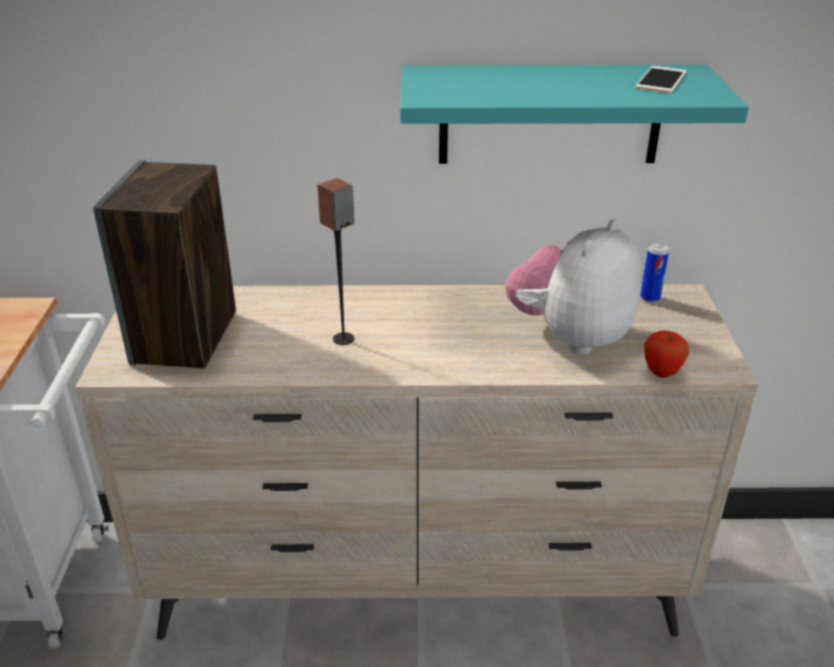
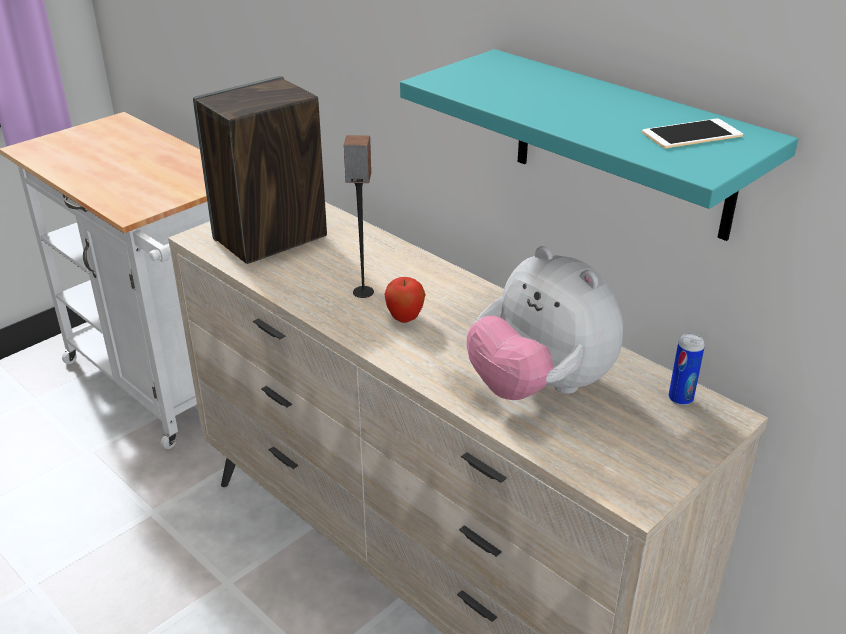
camera: 45 degrees right, 0 degrees up
plush toy [506,219,641,354] -> plush toy turned 120 degrees counterclockwise [467,246,623,400]
apple [644,330,689,378] -> apple moved to [384,277,426,323]

